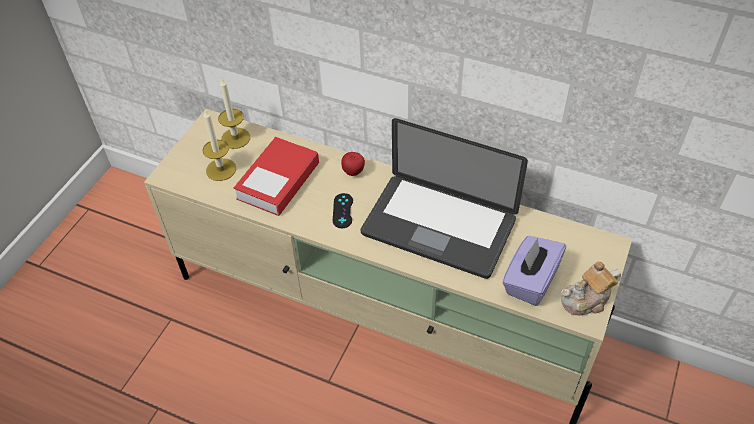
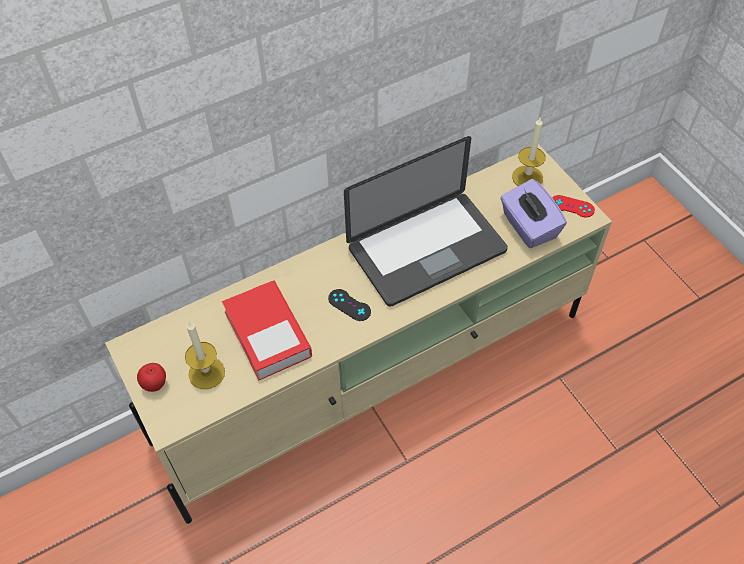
camera: 55 degrees left, 5 degrees up
candle [218,79,250,149] -> candle moved to [512,116,546,186]
apple [341,152,365,176] -> apple moved to [137,363,166,392]
teapot [561,261,621,316] -> red game controller [552,195,595,218]

